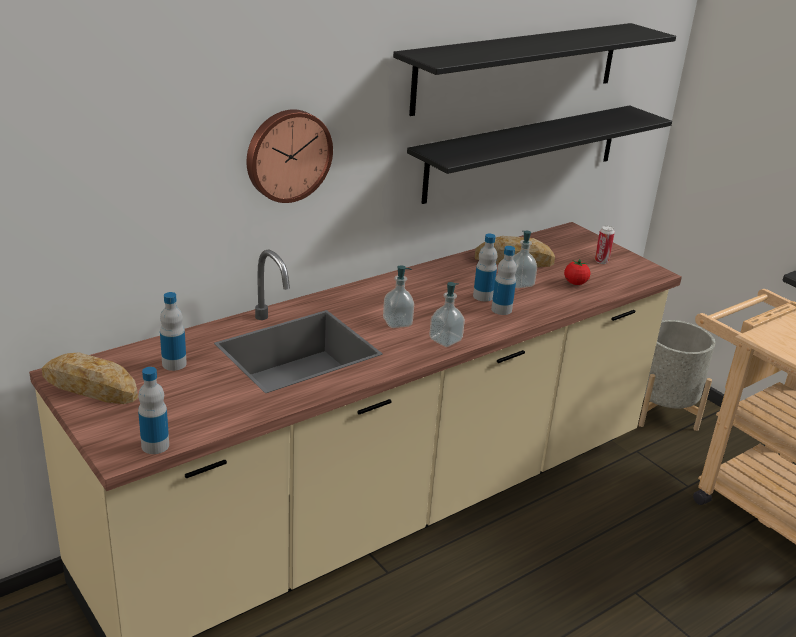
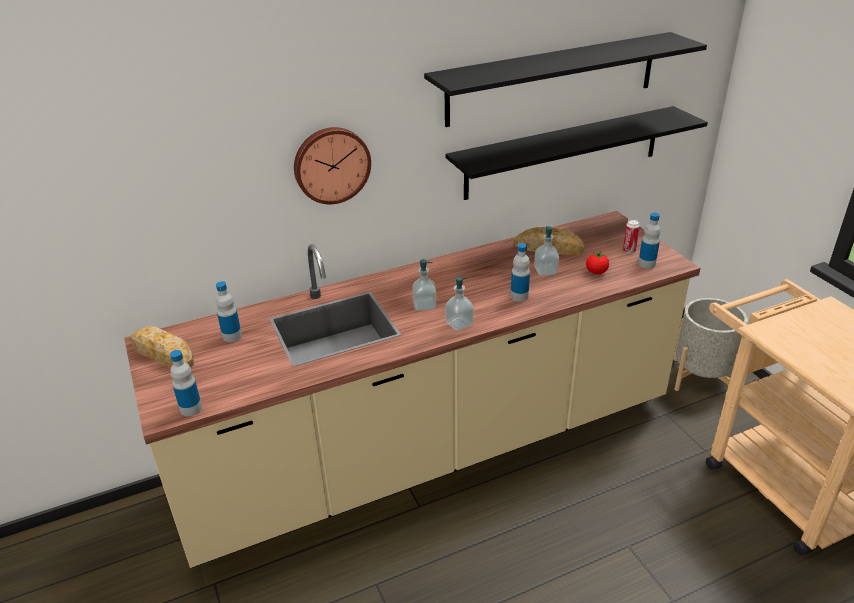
camera: 15 degrees right, 5 degrees up
bottle [473,234,497,301] -> bottle moved to [638,212,661,269]

